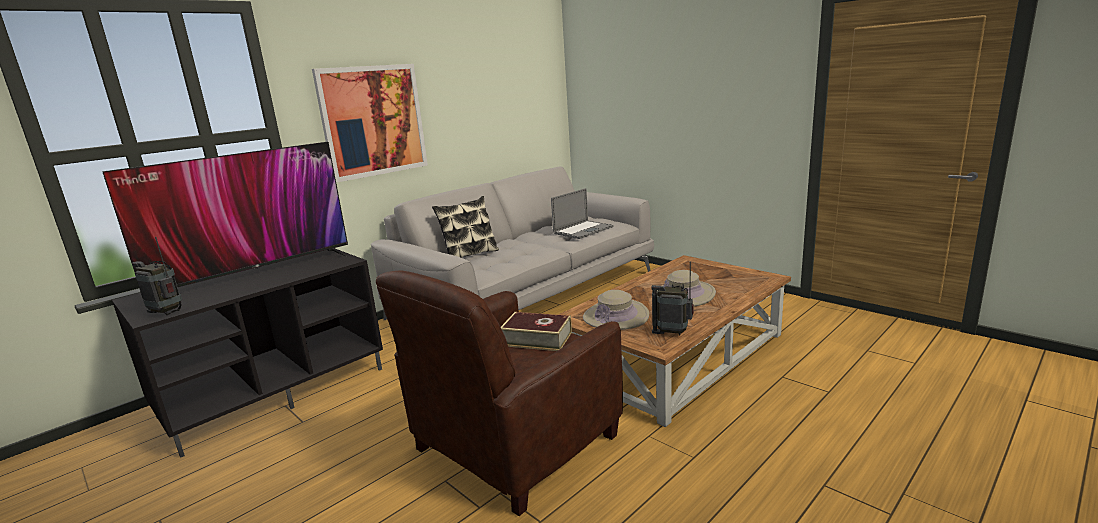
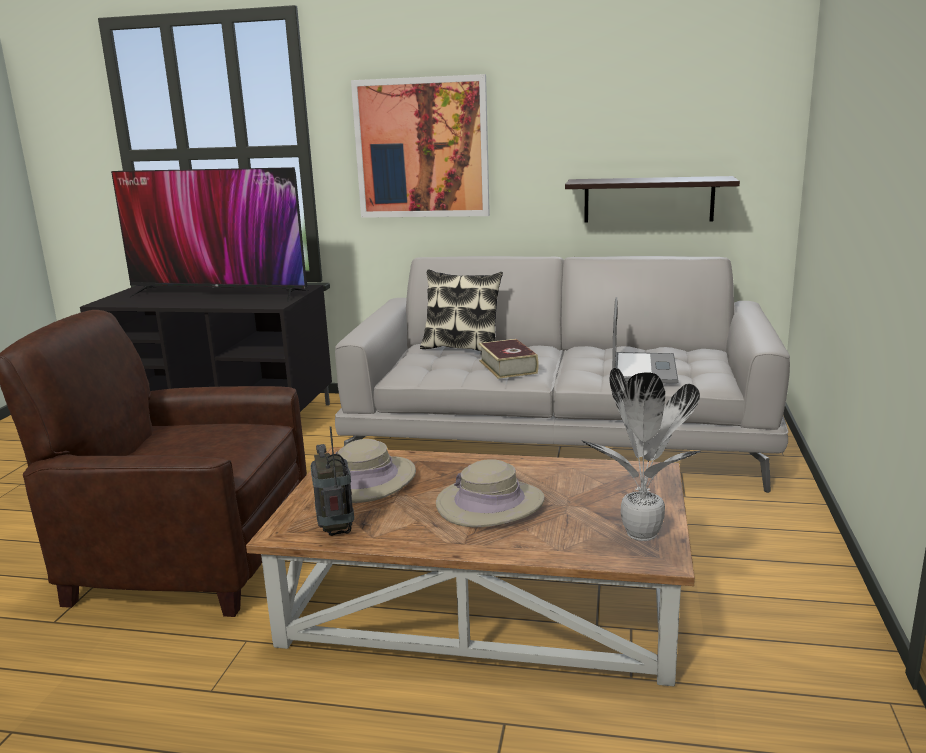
camera: 55 degrees right, 0 degrees up
radio [132,237,182,315] -> none
book [501,312,572,351] -> book moved to [479,339,539,379]
laptop [551,188,614,239] -> laptop turned 90 degrees counterclockwise [612,297,678,383]
none -> shelf [565,176,740,223]
none -> potted plant [581,368,700,541]

